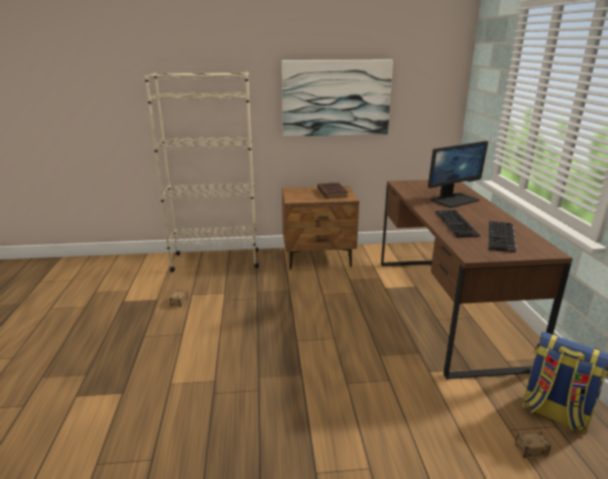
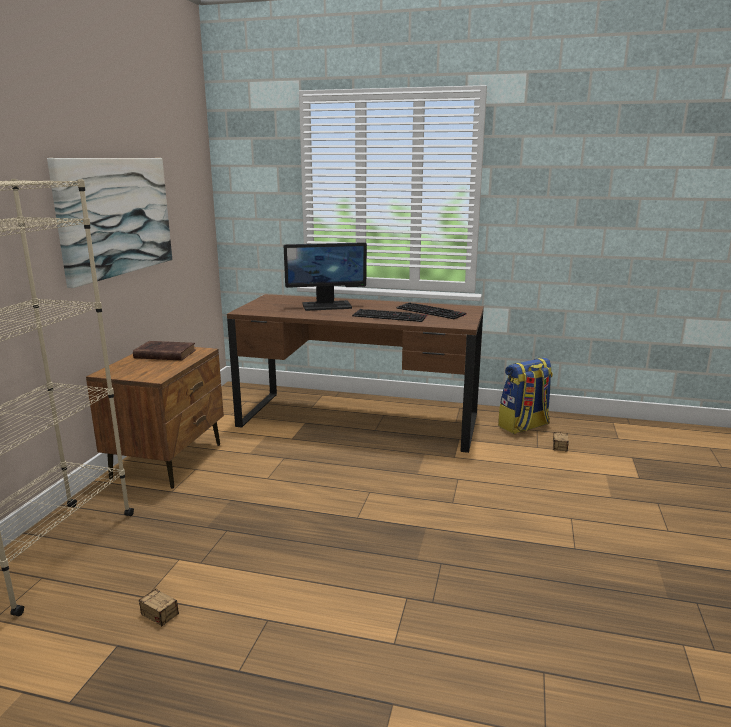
camera: 70 degrees left, 5 degrees down
monitor [428,141,488,208] -> monitor turned 90 degrees clockwise [284,242,367,311]

